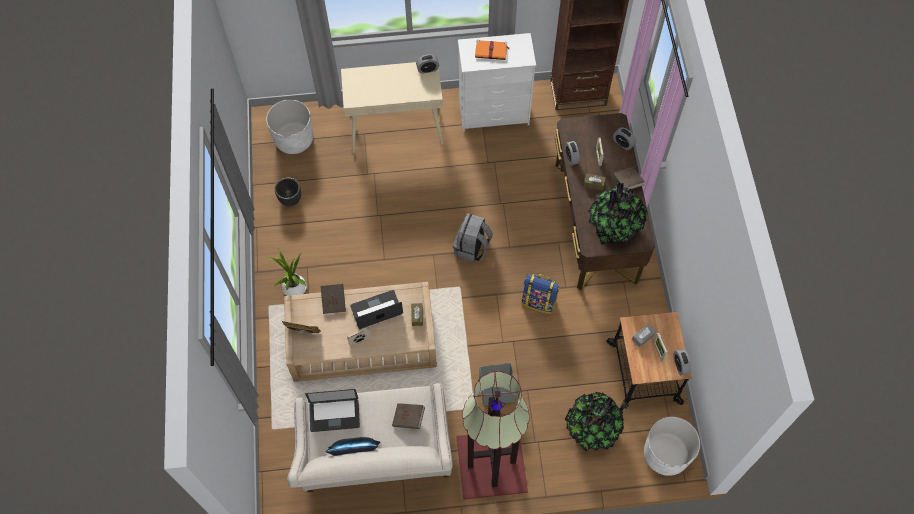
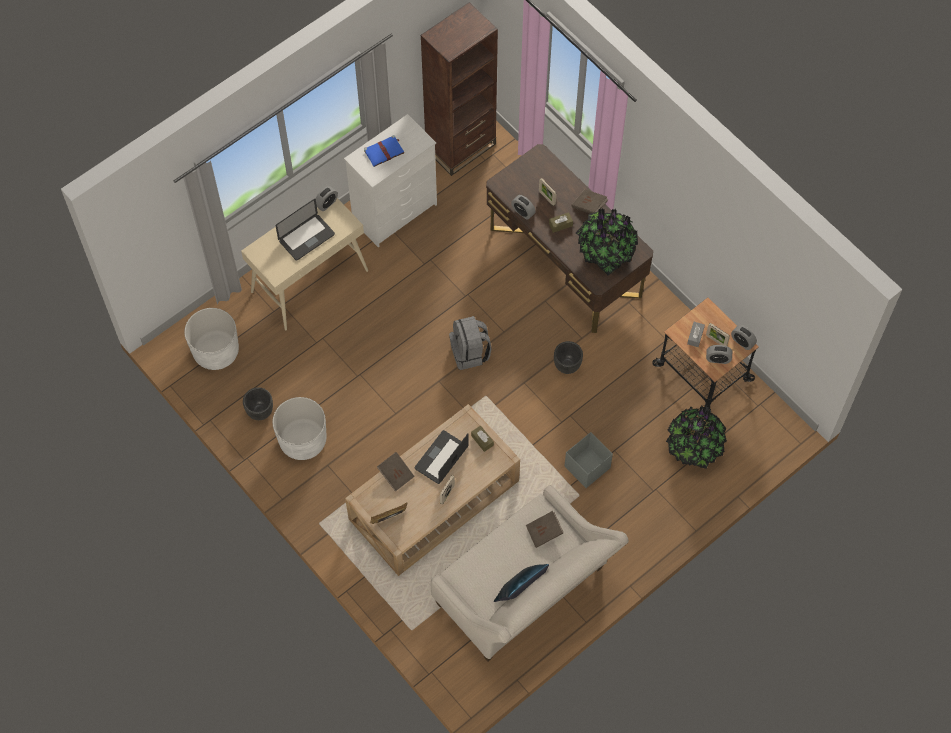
camera: 35 degrees left, 0 degrees up
potted plant [268,249,307,296] -> none
laptop [305,389,360,432] -> laptop moved to [275,199,335,261]
floor lamp [456,371,529,500] -> none
orange book [475,40,510,60] -> blue book [364,135,404,167]
backpack [521,274,559,314] -> black planter [554,341,583,374]
alarm clock [613,127,636,150] -> alarm clock moved to [706,345,732,364]
white planter [644,417,700,476] -> white planter moved to [272,397,326,460]

